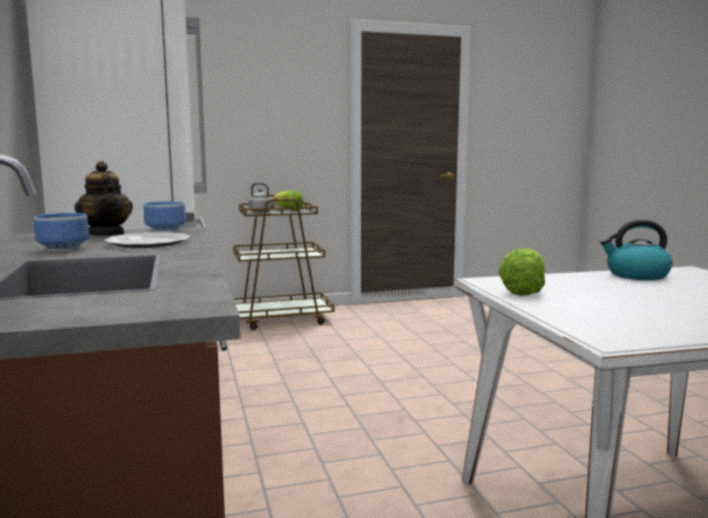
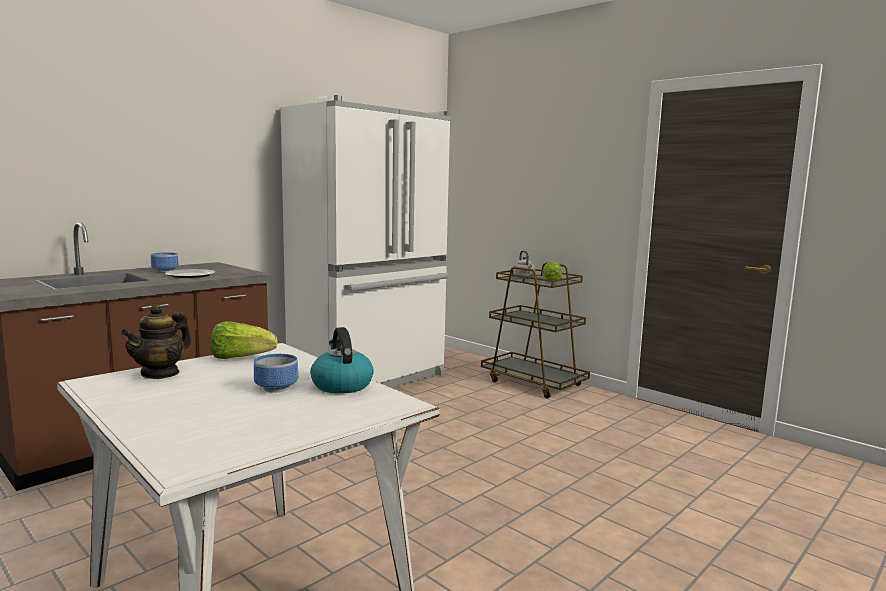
camera: 60 degrees right, 0 degrees up
teapot [74,161,133,236] -> teapot moved to [121,304,191,379]
bowl [144,201,186,232] -> bowl moved to [254,354,298,393]

